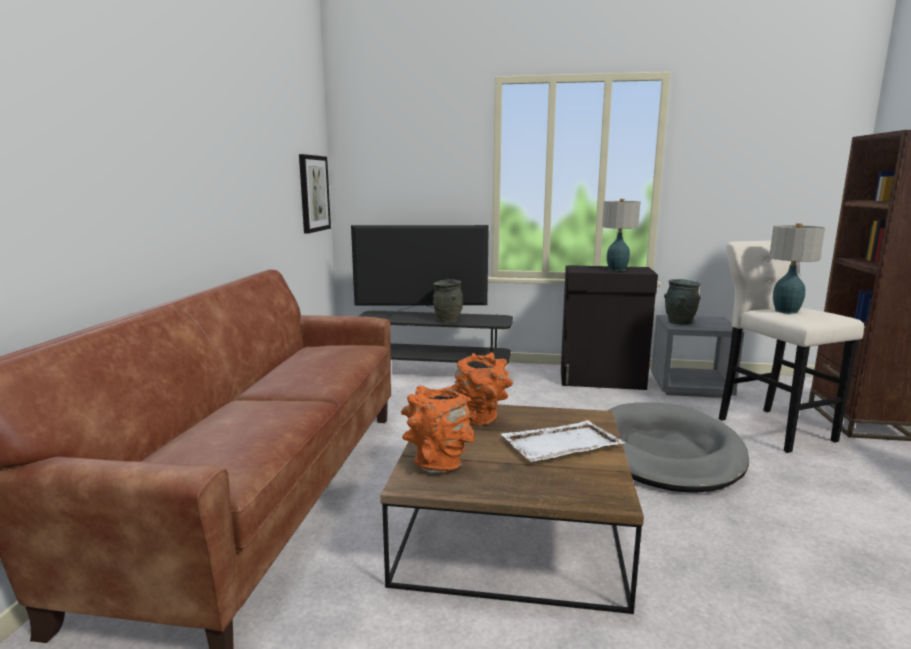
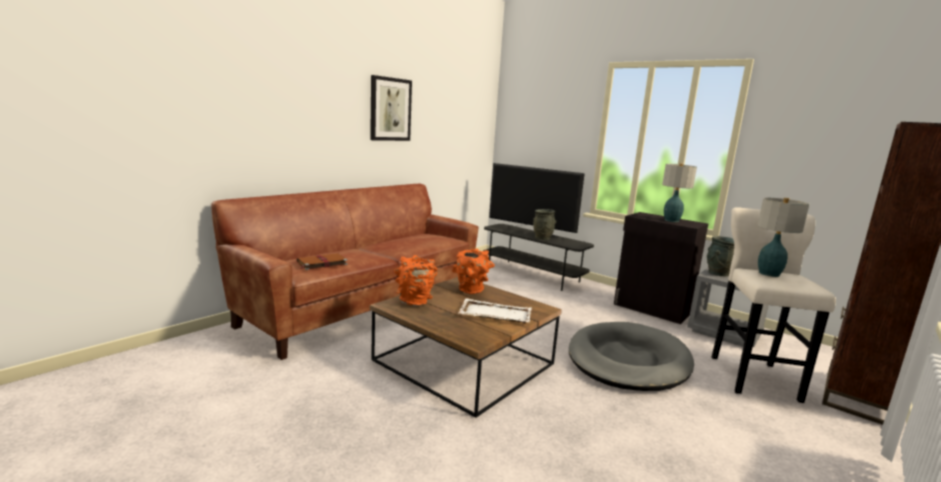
camera: 30 degrees right, 0 degrees up
picture [299,154,331,234] -> picture moved to [370,75,412,141]
none -> brown book [297,253,347,270]

